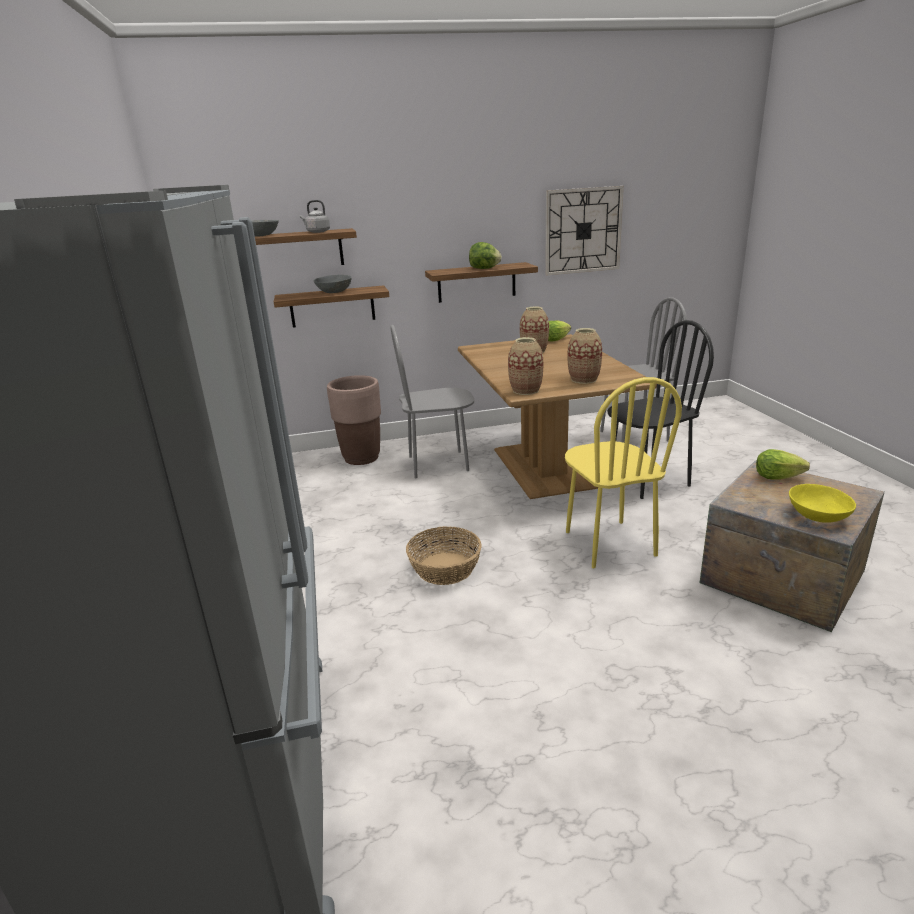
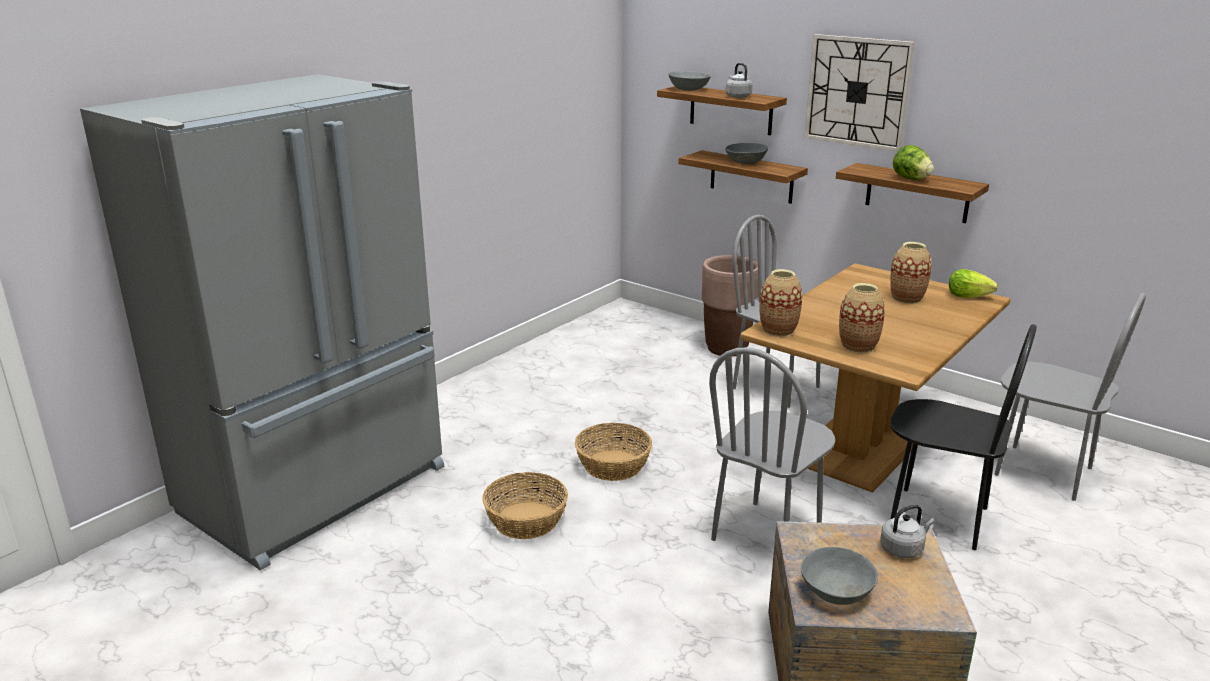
camera: 50 degrees right, 0 degrees up
wall clock [545,186,624,275] -> wall clock moved to [804,34,915,152]
yellow chair [565,377,682,568] -> grey chair [709,347,835,541]
lettuce [756,449,810,480] -> grey kettle [880,505,935,558]
yellow bowl [789,484,856,523] -> grey bowl [801,547,878,605]
none -> basket [482,472,568,539]

